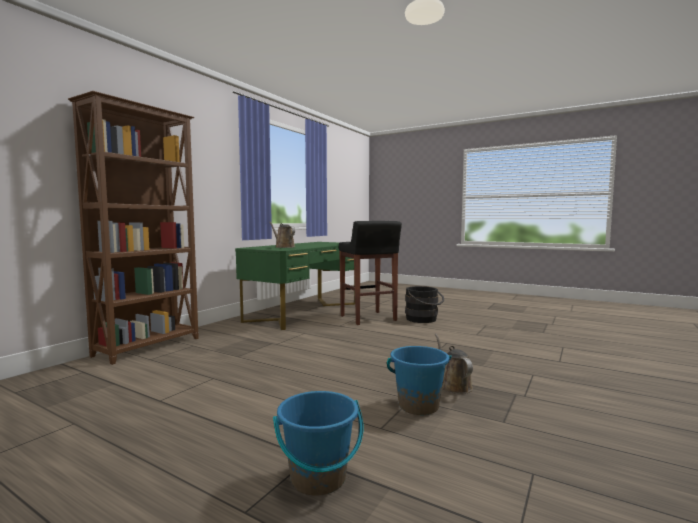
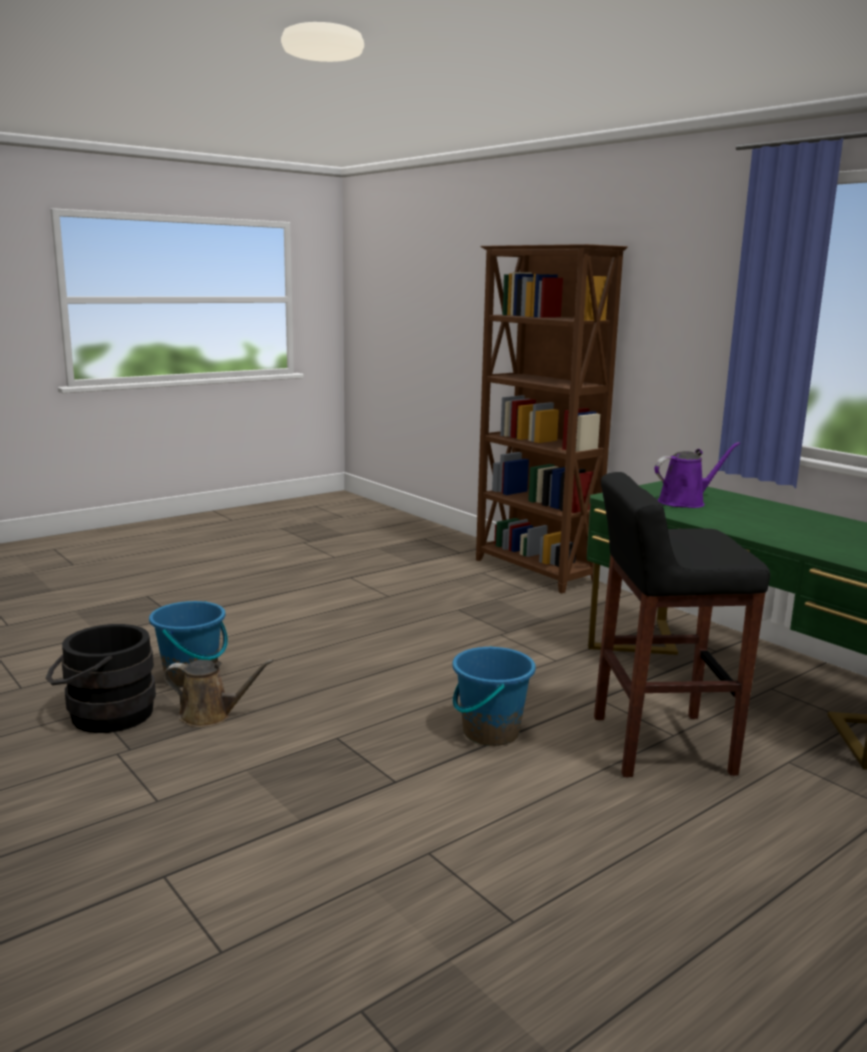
camera: 110 degrees right, 10 degrees up
brown watering can [269,222,295,248] -> purple watering can [654,442,740,508]
blue bucket [273,391,363,496] -> blue bucket moved to [452,646,536,746]
black bucket [405,286,444,323] -> black bucket moved to [46,624,156,733]

